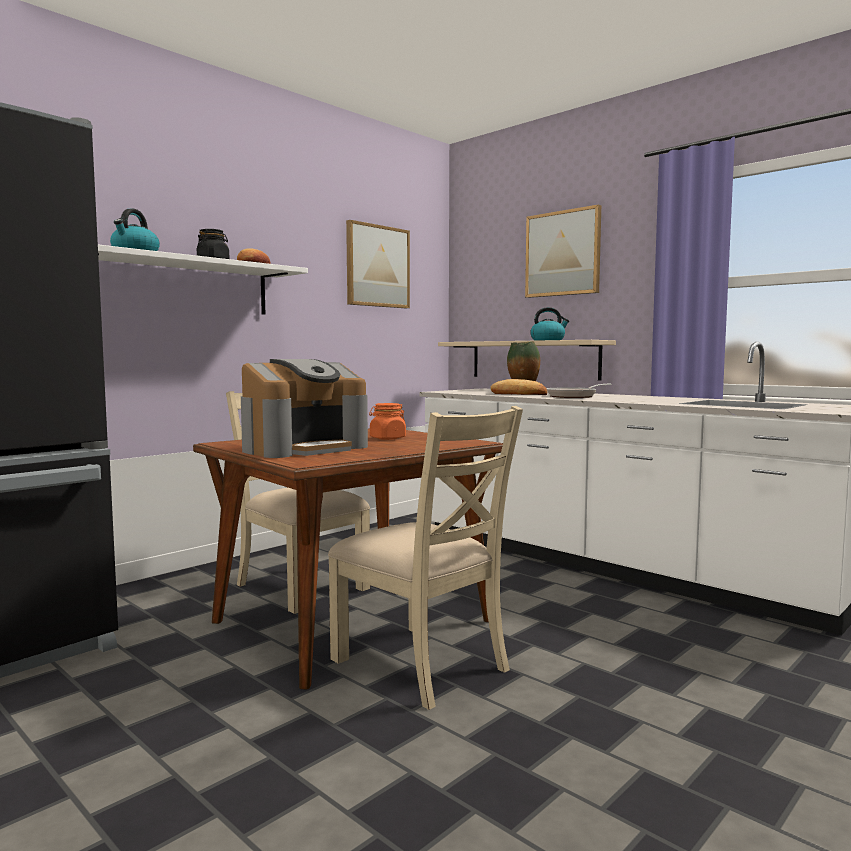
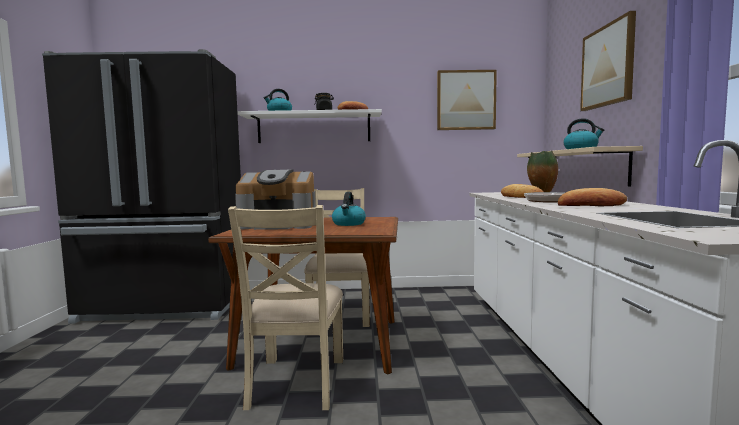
camera: 45 degrees right, 0 degrees up
orange jar [369,403,406,440] -> kettle [332,192,366,226]
none -> bread [558,188,627,206]

